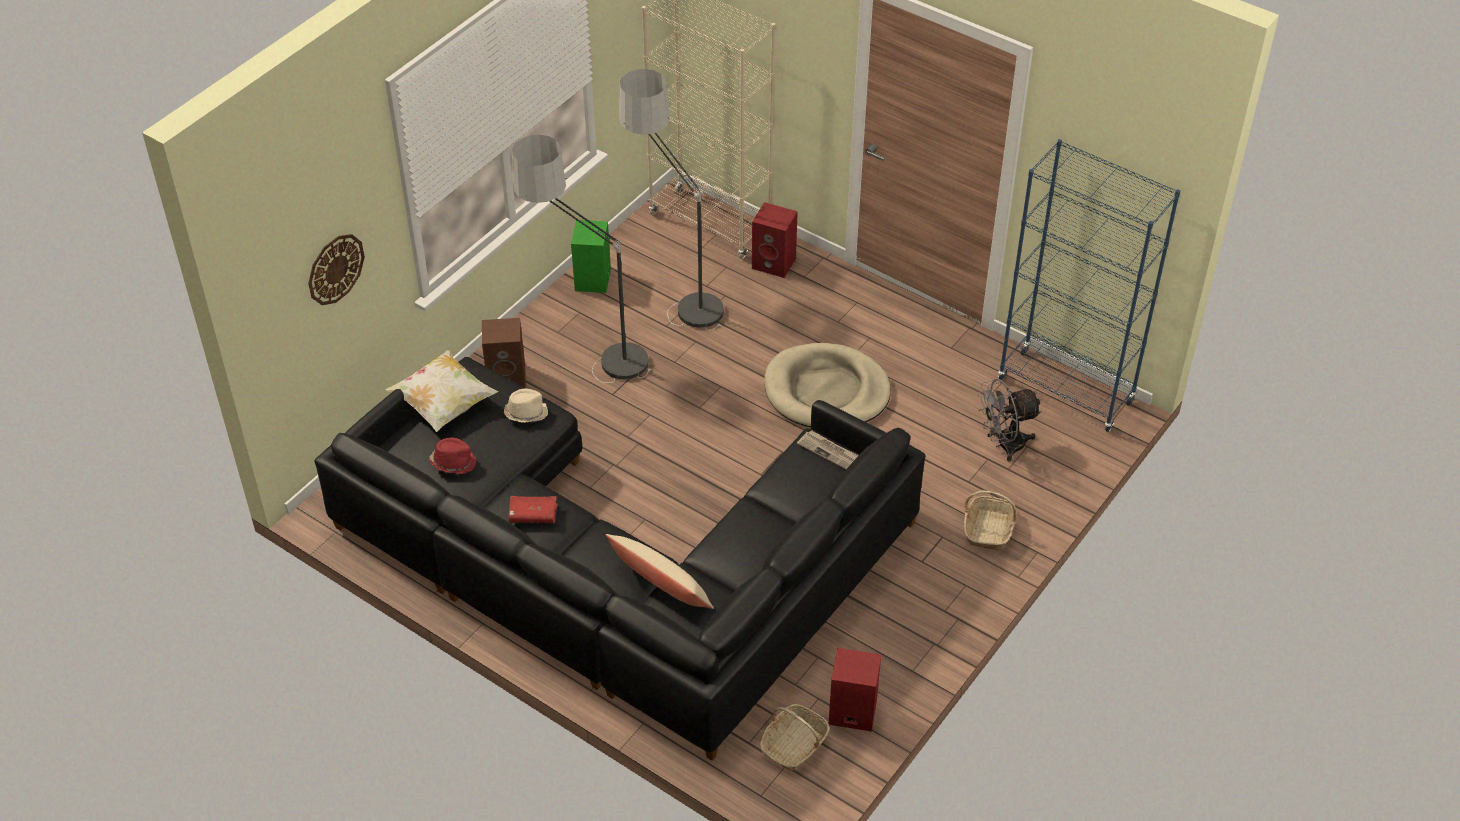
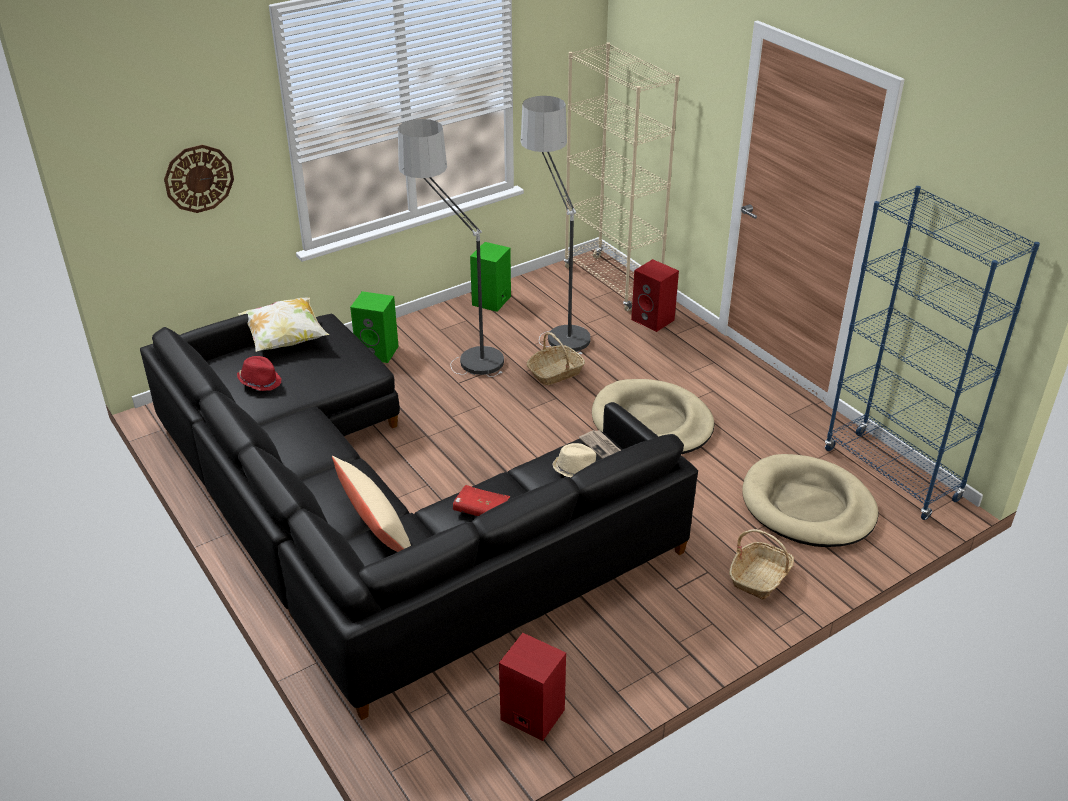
camera: 20 degrees right, 10 degrees down
brown speaker [482,318,526,388] -> green speaker [350,291,399,363]
beige hat [504,389,548,423] -> beige hat moved to [552,443,596,478]
red book [508,496,558,523] -> red book moved to [453,485,510,516]
basket [760,704,830,770] -> basket moved to [527,332,585,385]
grey fan [977,379,1042,462] -> beige dog bed [742,454,878,547]

